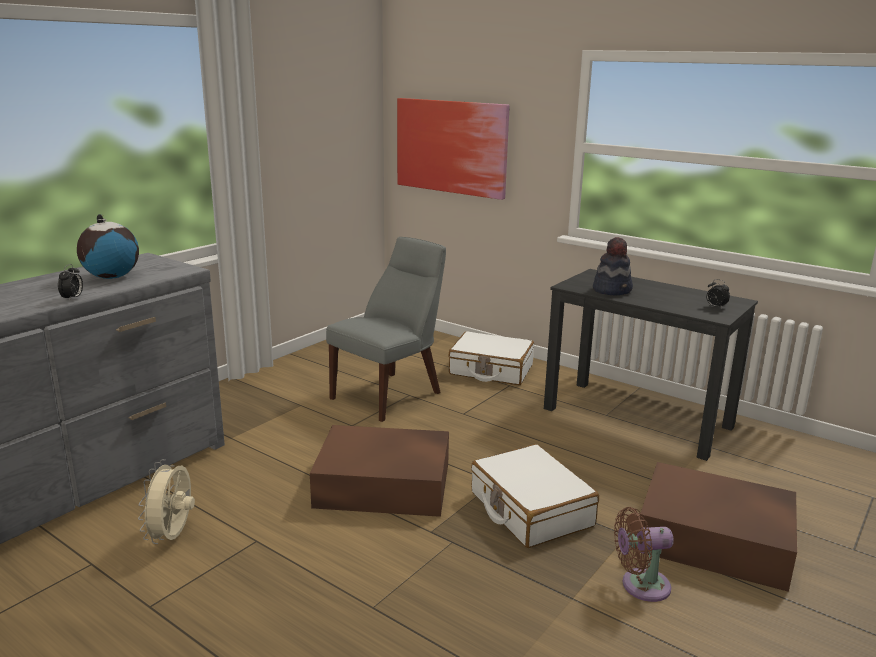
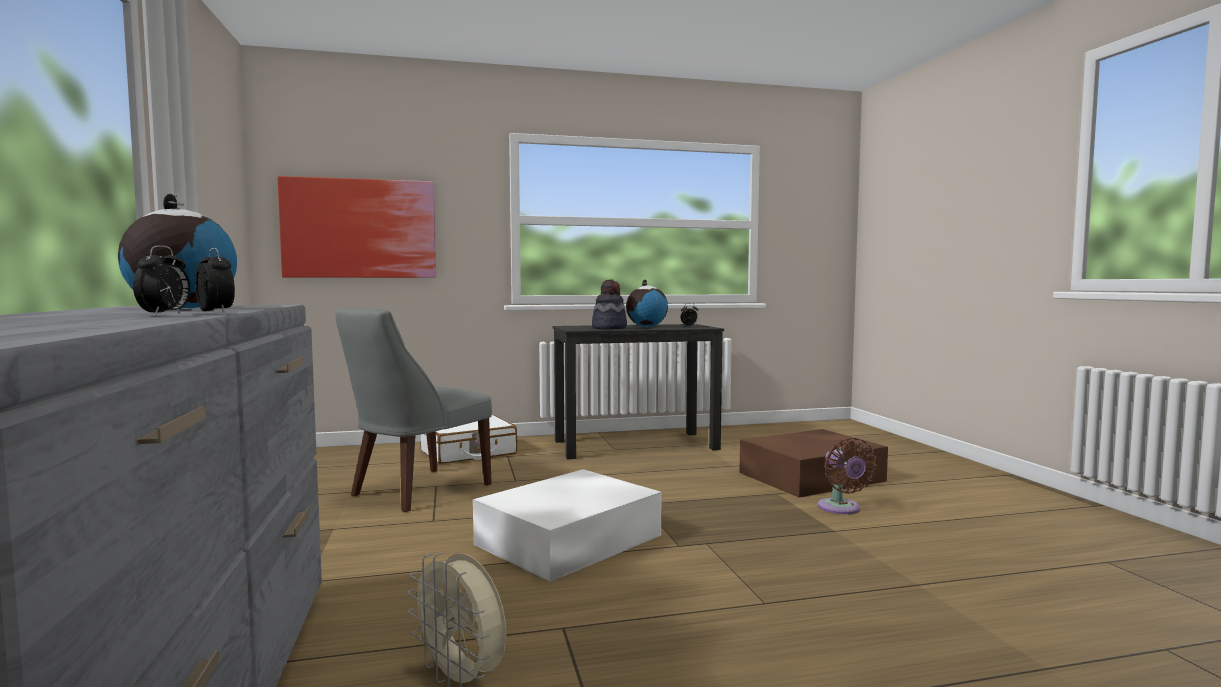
camera: 50 degrees left, 15 degrees down
brown storage box [310,425,449,517] -> white storage box [473,469,661,582]
grey chair [326,237,446,422] -> grey chair turned 135 degrees counterclockwise [335,308,492,512]
white suitcase [471,444,599,548] -> none
brown fan [614,507,674,602] -> brown fan turned 45 degrees counterclockwise [818,437,877,514]
none -> alarm clock [133,245,190,315]
none -> globe [626,280,668,327]

